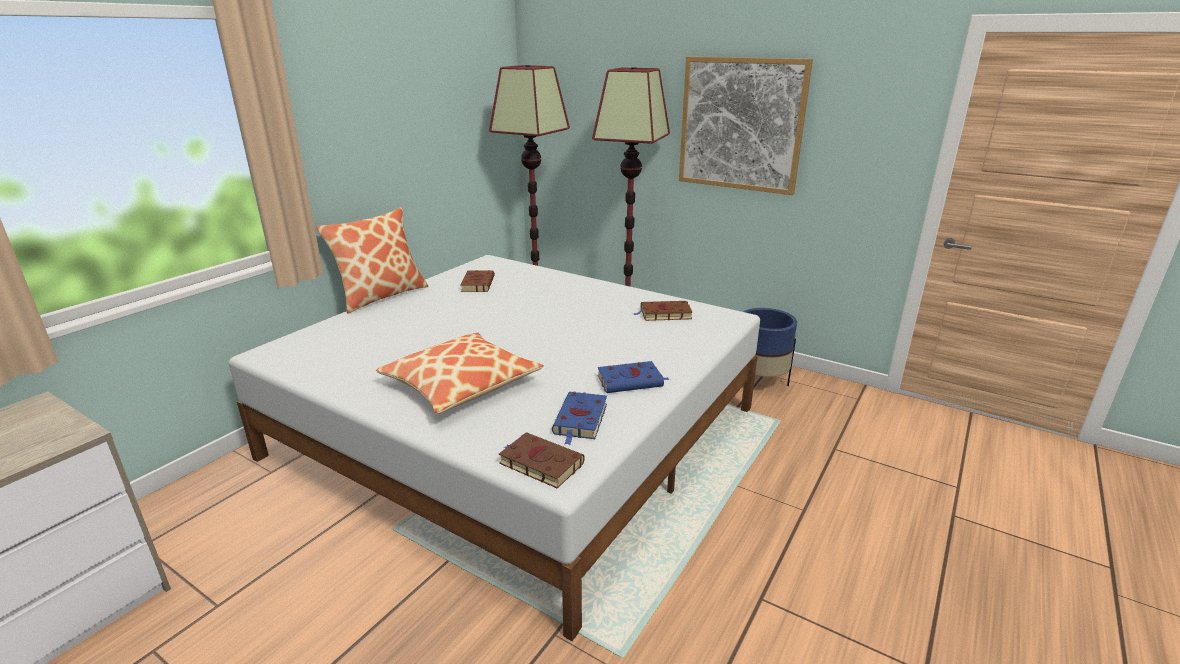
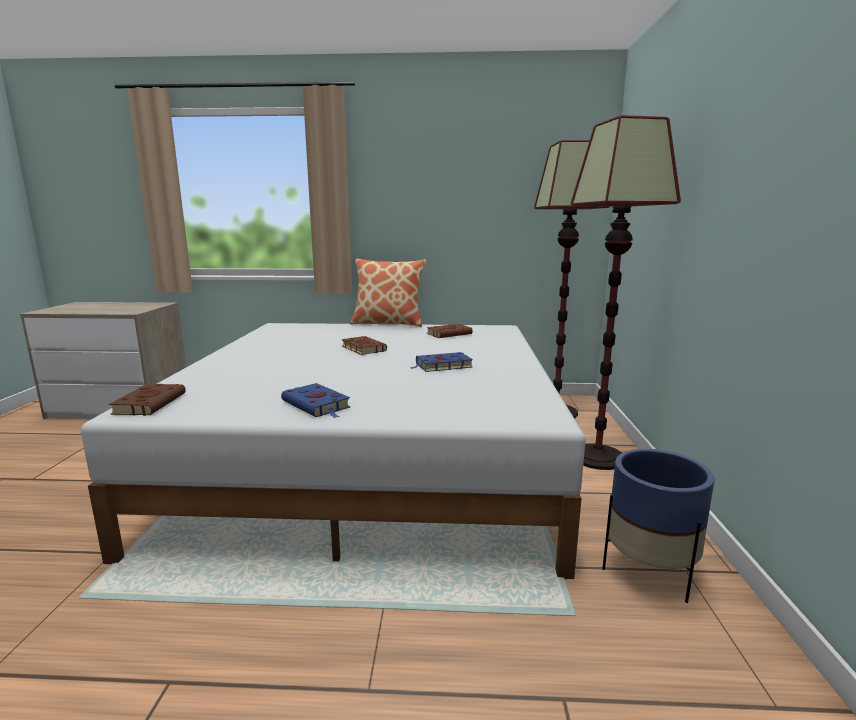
camera: 60 degrees right, 10 degrees down
pillow [376,332,544,414] -> none
blue book [552,392,607,445] -> blue book moved to [409,352,473,372]
brown book [633,301,693,321] -> brown book moved to [342,336,387,355]
picture [679,56,813,195] -> none

